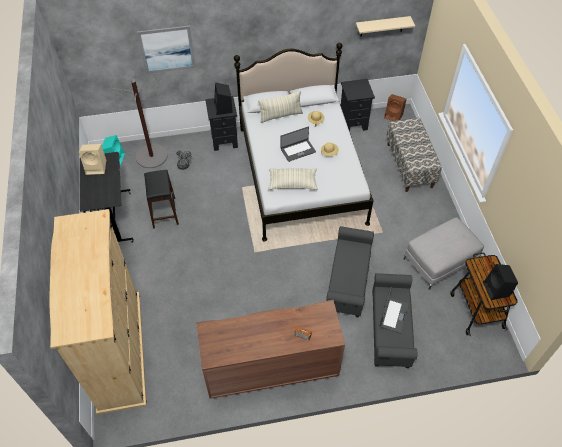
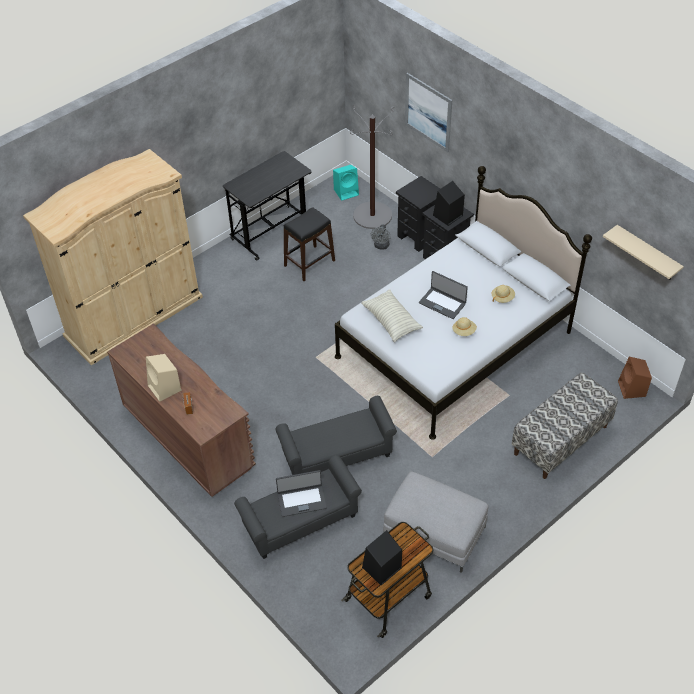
camera: 60 degrees right, 5 degrees down
beige speaker [79,144,106,175] -> beige speaker moved to [146,354,181,402]
pillow [258,91,303,123] -> none
black nightstand [341,79,375,132] -> black nightstand moved to [396,176,440,252]

